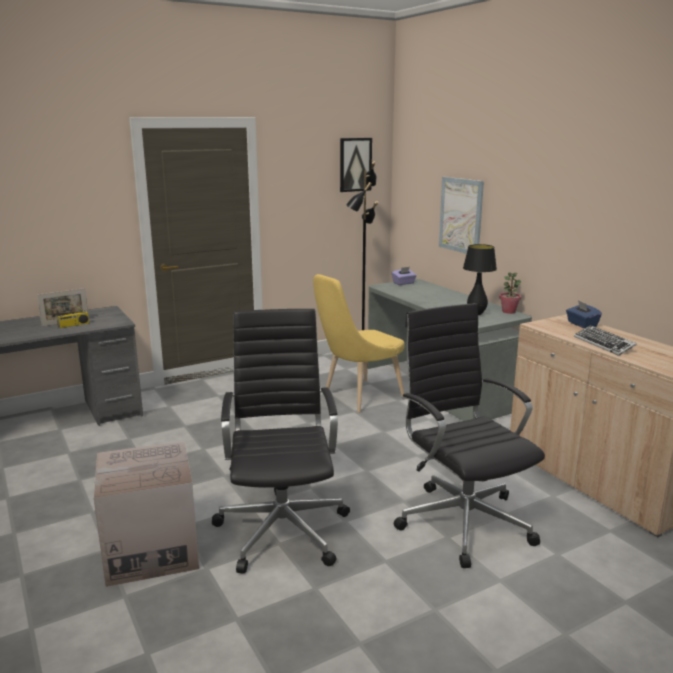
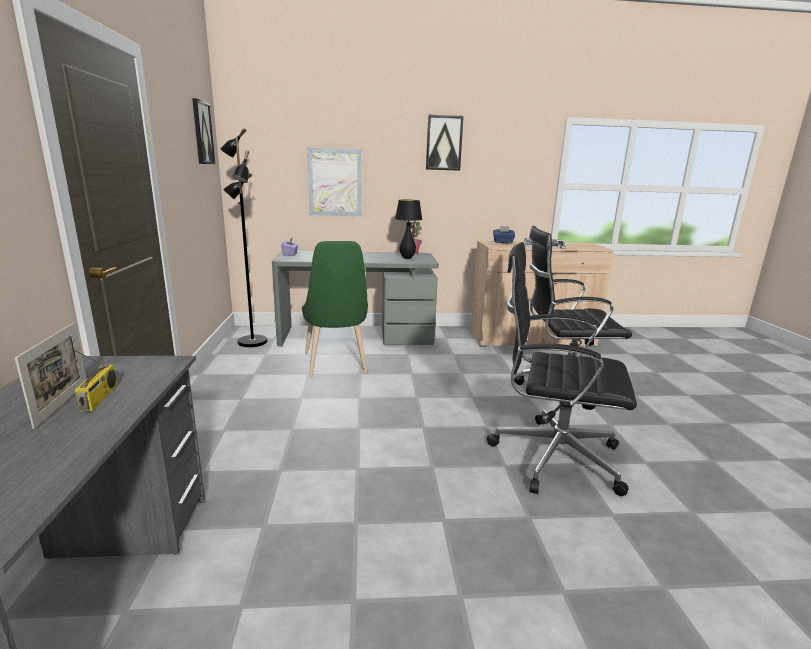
camera: 65 degrees left, 0 degrees up
cardboard box [94,441,199,587] -> none
yellow chair [313,274,405,413] -> green chair [302,241,368,376]
none -> picture [426,114,464,171]

